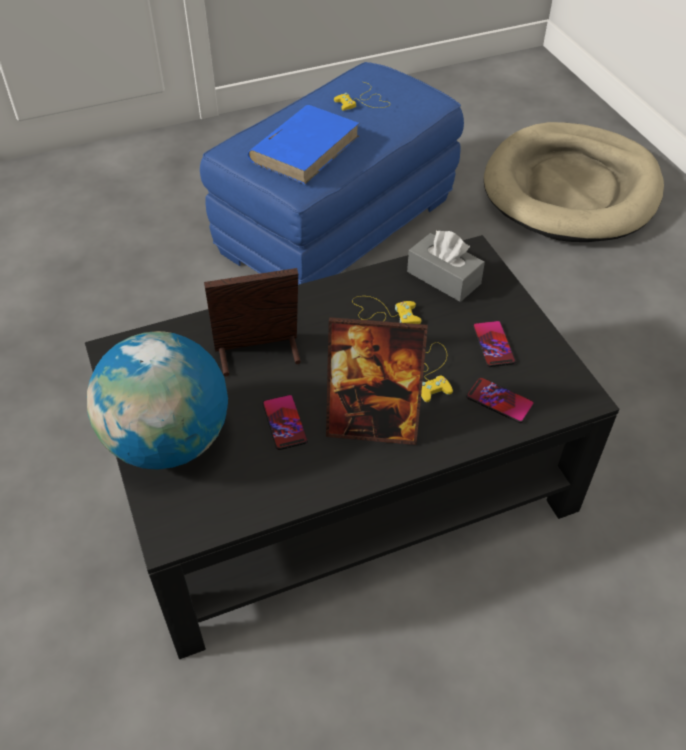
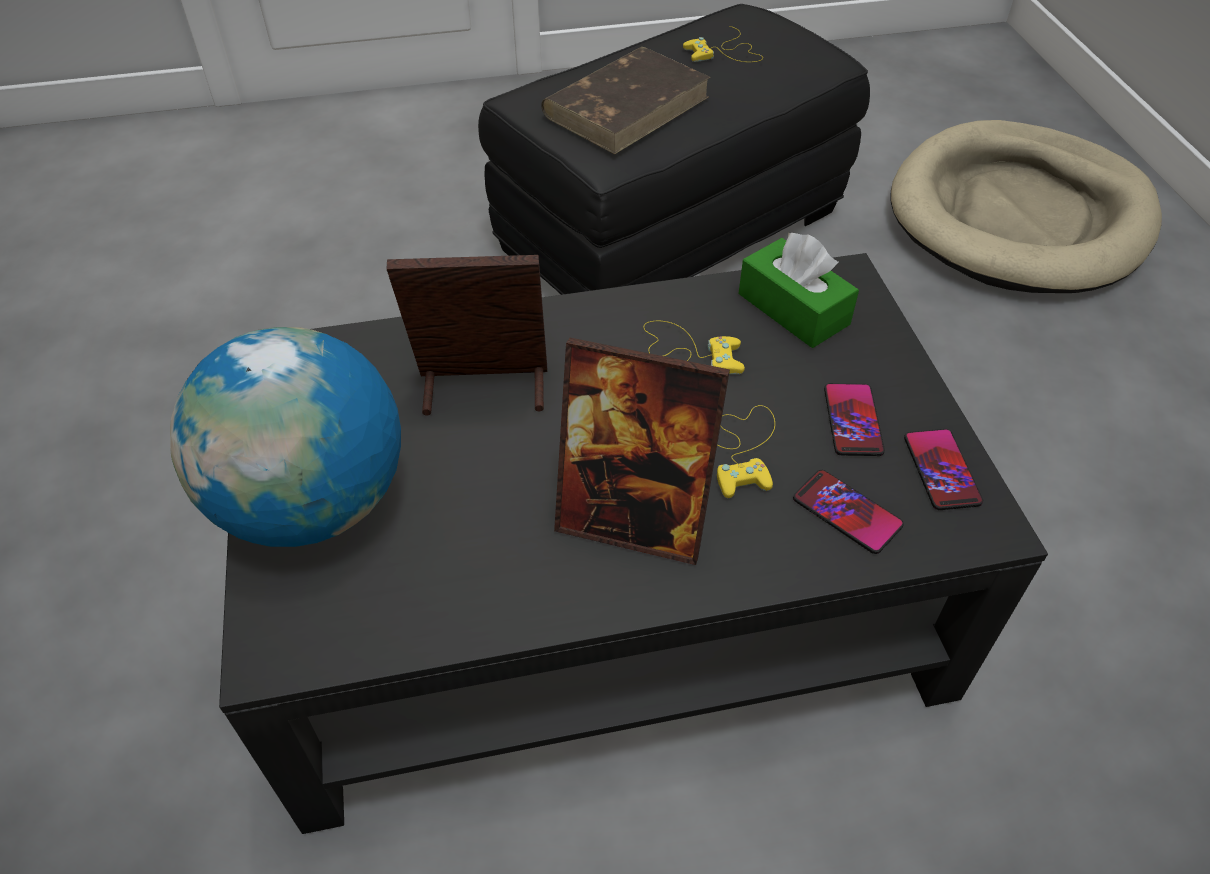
camera: 10 degrees right, 0 degrees up
blue ottoman [200,62,464,285] -> black ottoman [478,4,870,295]
blue book [248,105,359,184] -> brown book [541,47,711,154]
phone [262,395,308,450] -> phone moved to [904,429,983,510]
grey tissue box [407,231,485,302] -> green tissue box [739,233,859,348]

